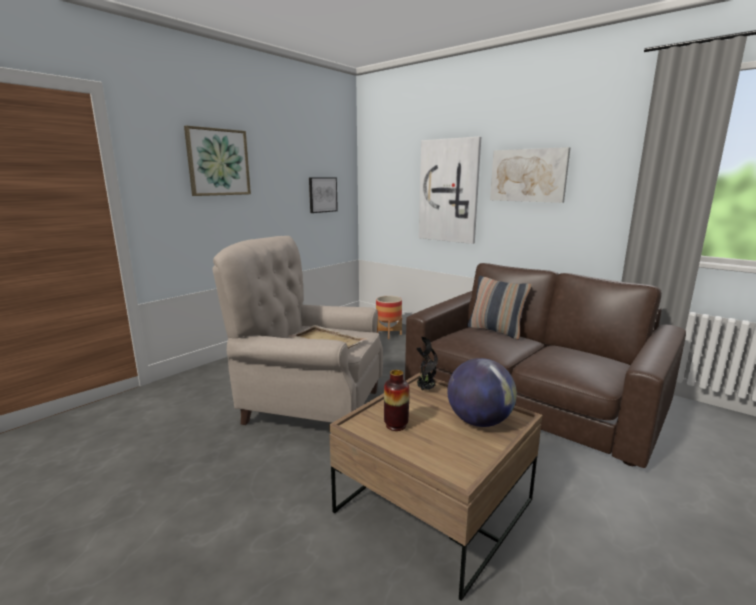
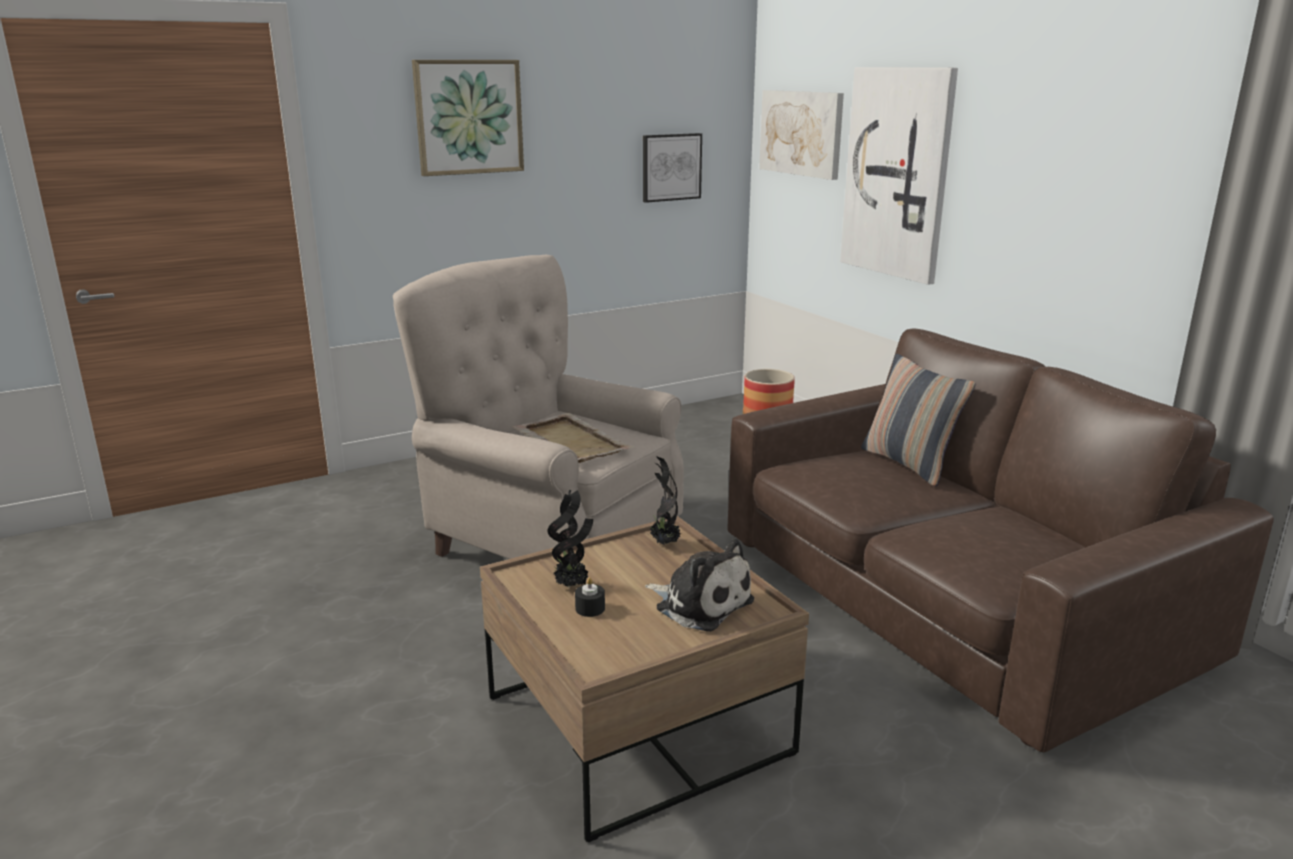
camera: 20 degrees right, 5 degrees up
vase [384,370,409,431] -> potted plant [547,490,593,587]
globe [447,358,517,427] -> plush toy [645,539,754,632]
picture [490,147,570,203] -> picture moved to [759,90,844,180]
none -> black candle [575,577,605,617]

